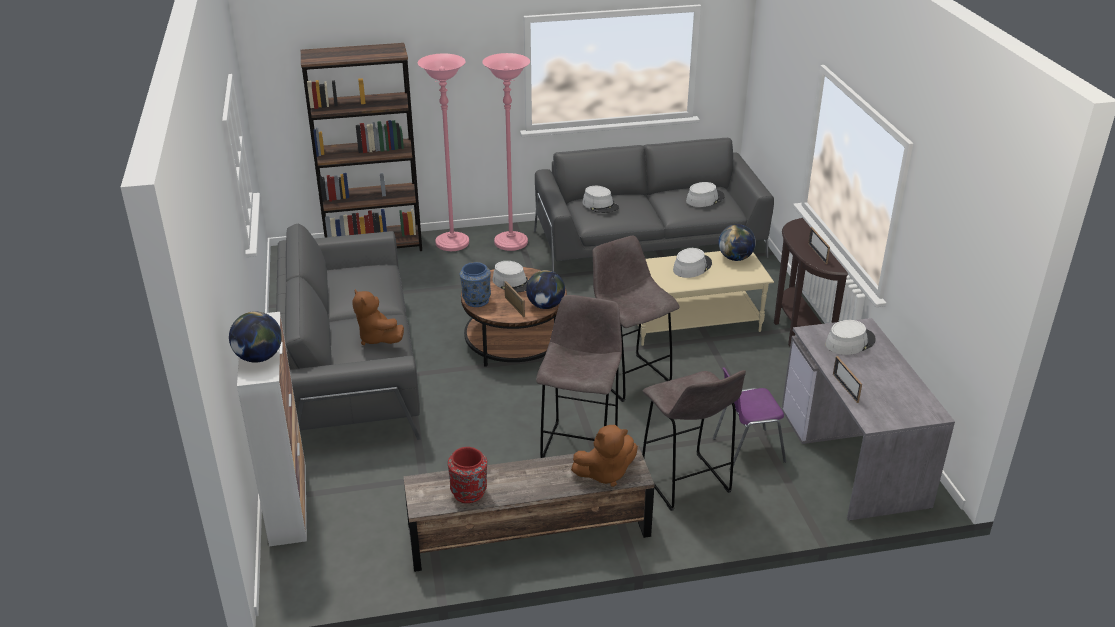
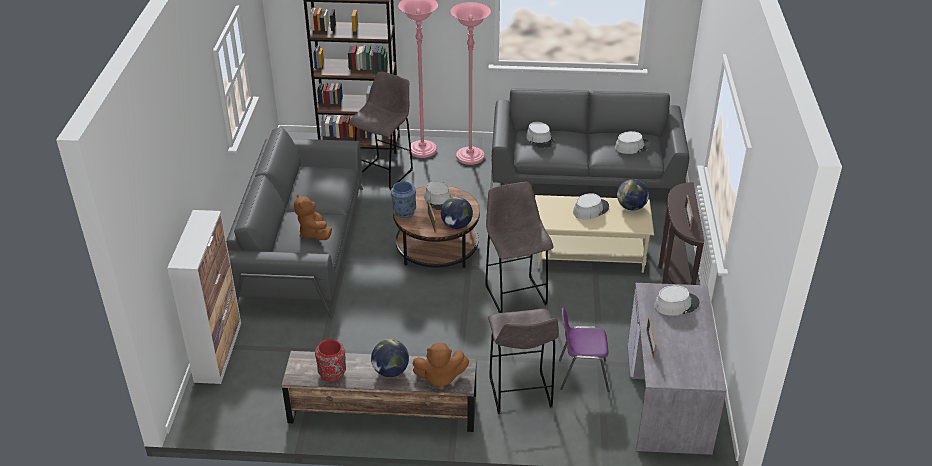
camera: 15 degrees right, 5 degrees up
globe [229,311,282,363] -> globe moved to [371,339,409,377]
grey stool [536,295,622,458] -> grey stool moved to [349,71,413,190]

